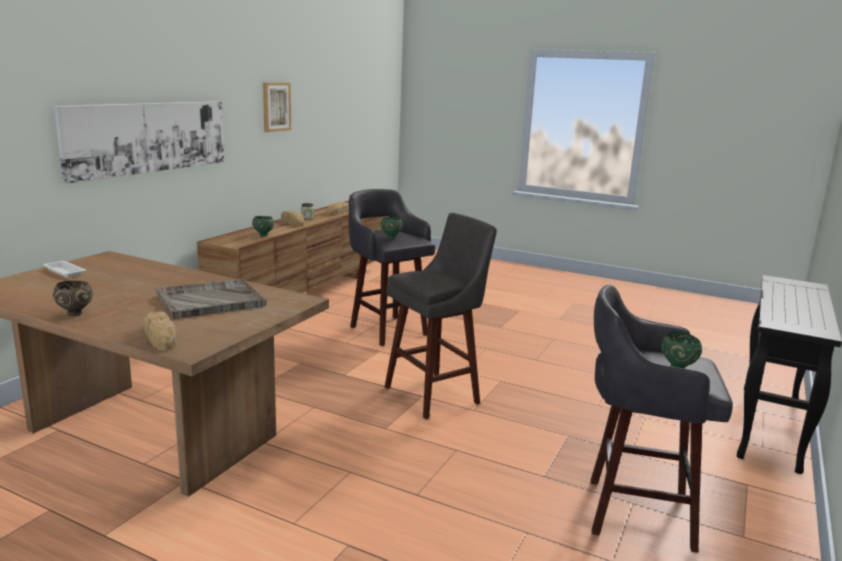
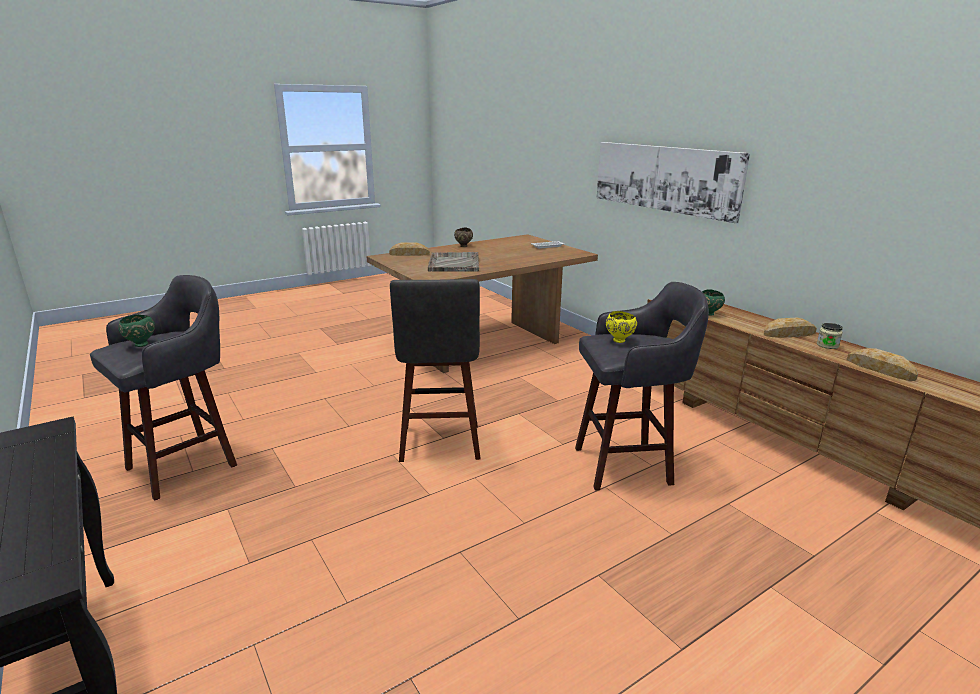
camera: 120 degrees right, 5 degrees up
picture [263,83,291,132] -> none
green bowl [381,217,403,239] -> yellow bowl [606,311,637,343]

